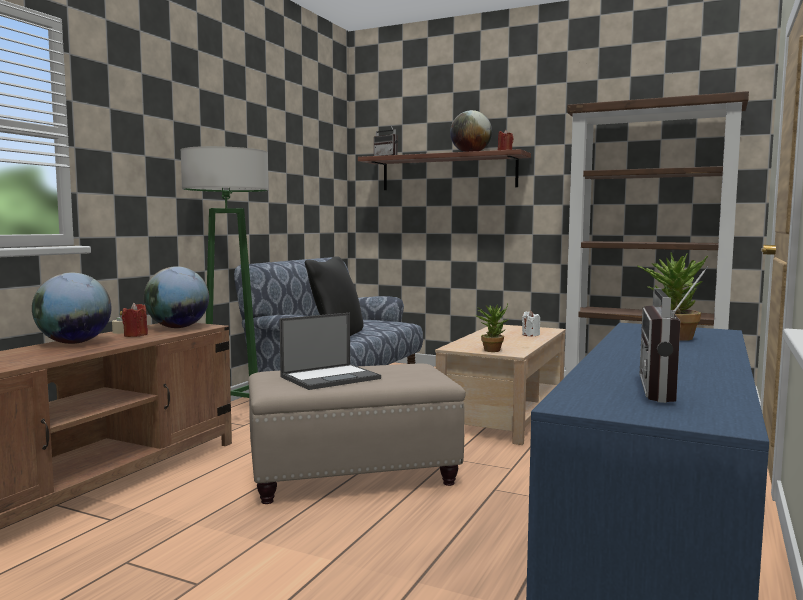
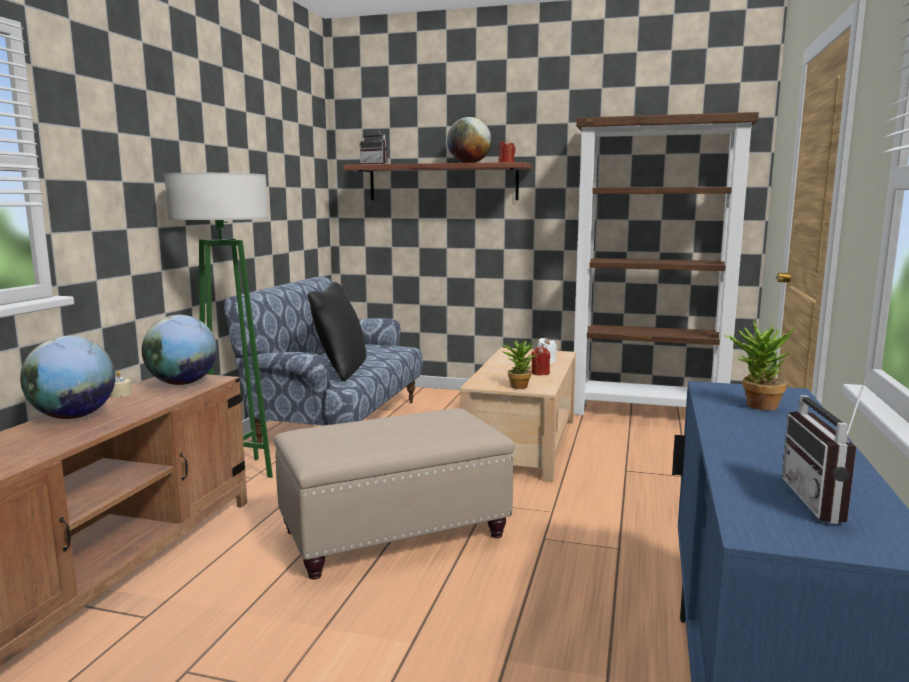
camera: 10 degrees left, 5 degrees up
red candle [122,303,148,337] -> red candle moved to [531,347,550,375]
laptop [279,313,381,390] -> none

